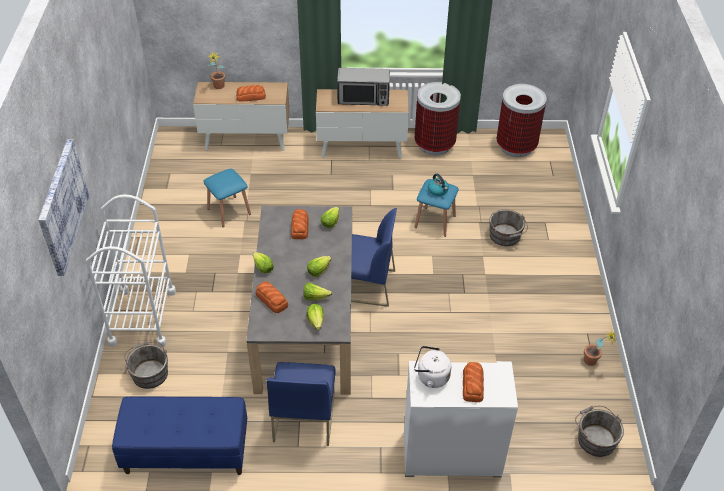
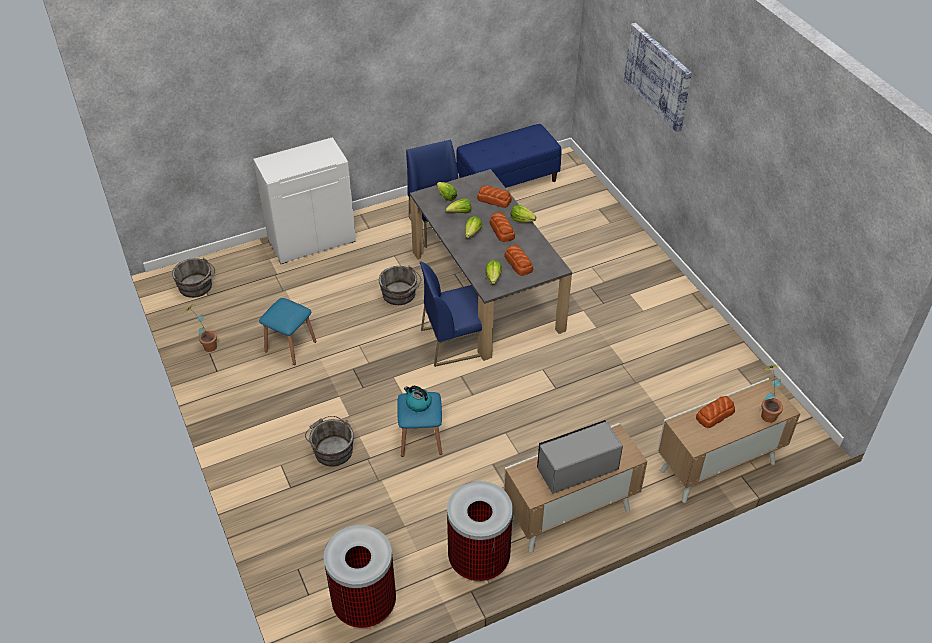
camera: 155 degrees right, 0 degrees up
white cart [86,194,176,347] -> none
grey bucket [124,341,168,389] -> grey bucket moved to [379,266,421,305]
blue stool [203,169,251,227] -> blue stool moved to [259,298,317,365]
white kettle [414,346,451,388] -> none
bread [463,362,484,402] -> bread moved to [489,212,515,242]

